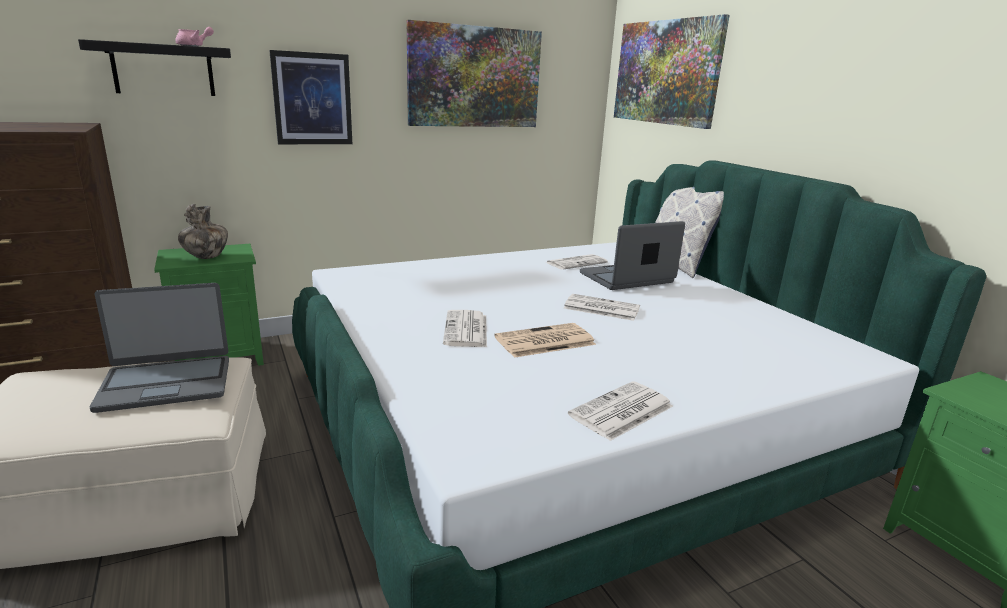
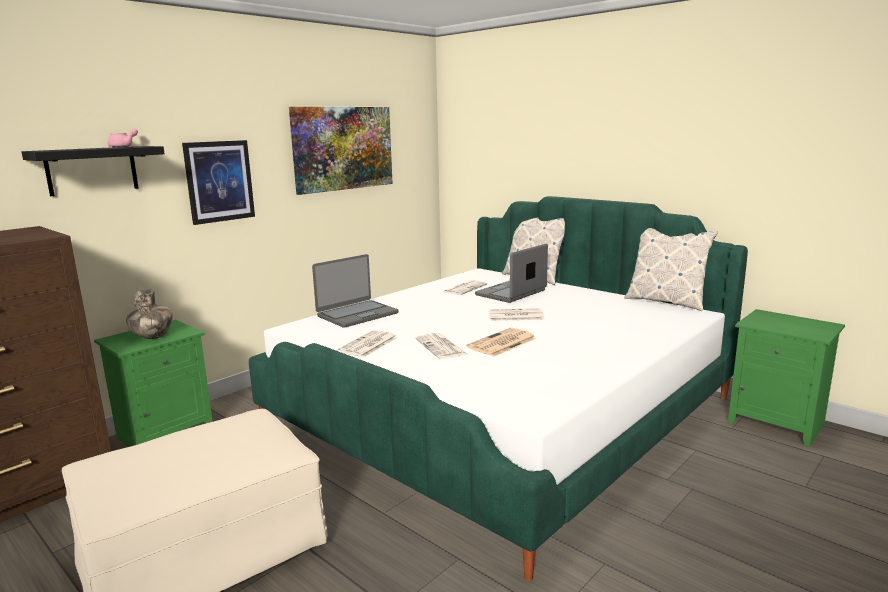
camera: 20 degrees left, 5 degrees down
laptop [89,283,229,413] -> laptop moved to [312,254,398,328]
newspaper [568,381,673,441] -> newspaper moved to [338,330,397,357]
picture [614,14,730,129] -> none
none -> pillow [624,228,718,311]

